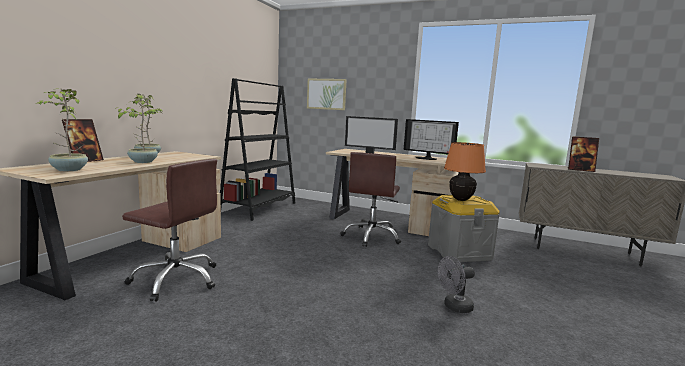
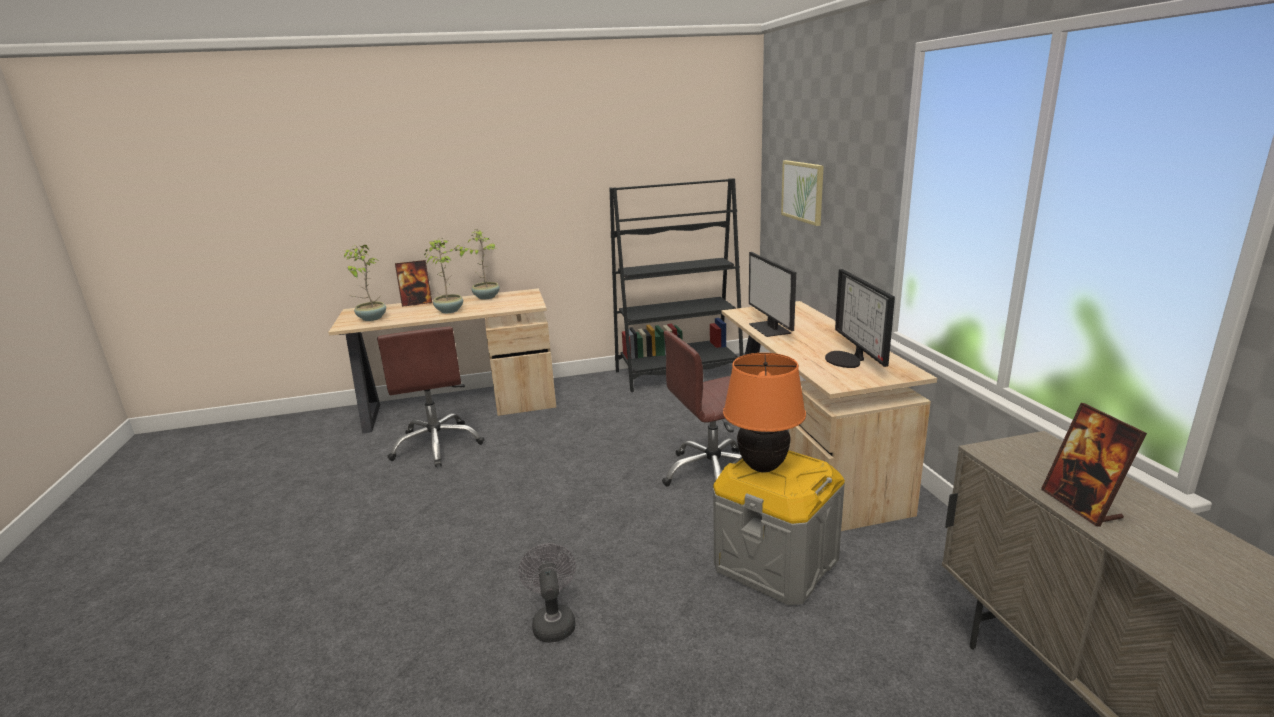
camera: 55 degrees right, 10 degrees up
grey fan [438,256,475,313] -> grey fan turned 45 degrees clockwise [519,543,576,643]

